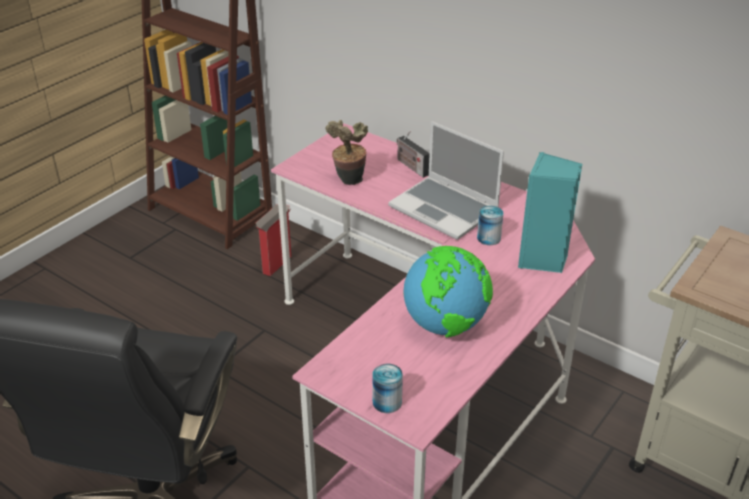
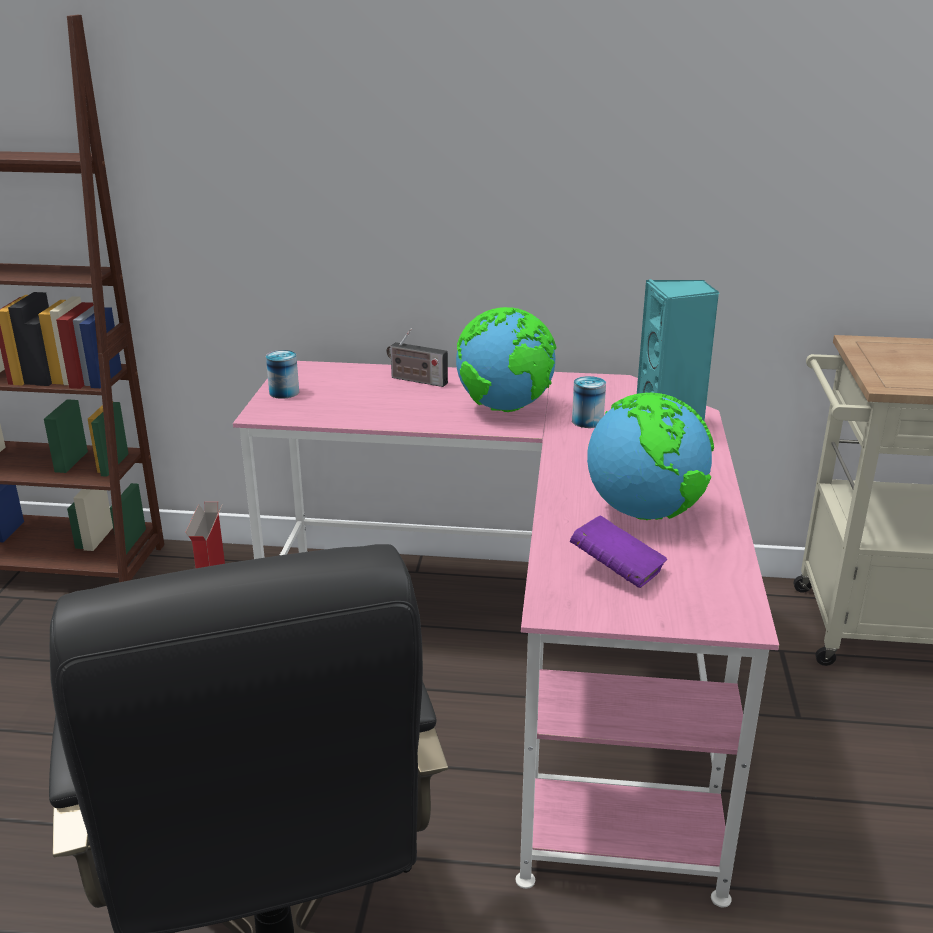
camera: 30 degrees left, 10 degrees down
potted plant [326,120,368,185] -> none
can [373,364,403,413] -> can moved to [266,350,299,399]
laptop [388,121,504,240] -> globe [456,307,556,412]
none -> purple book [570,515,667,588]

